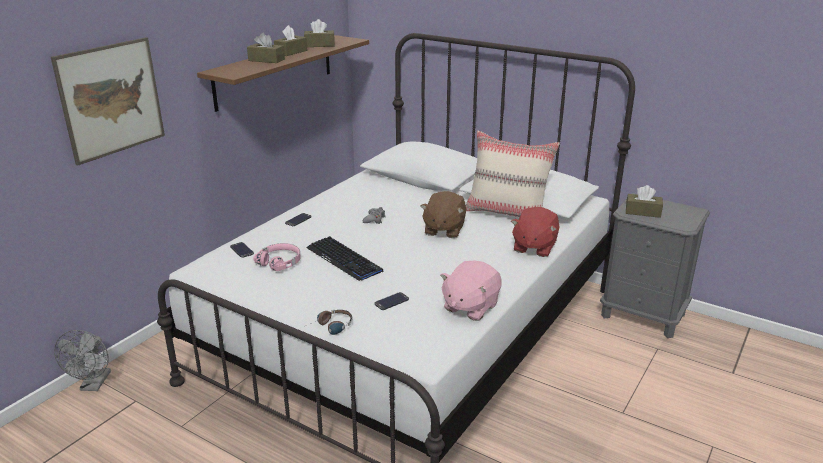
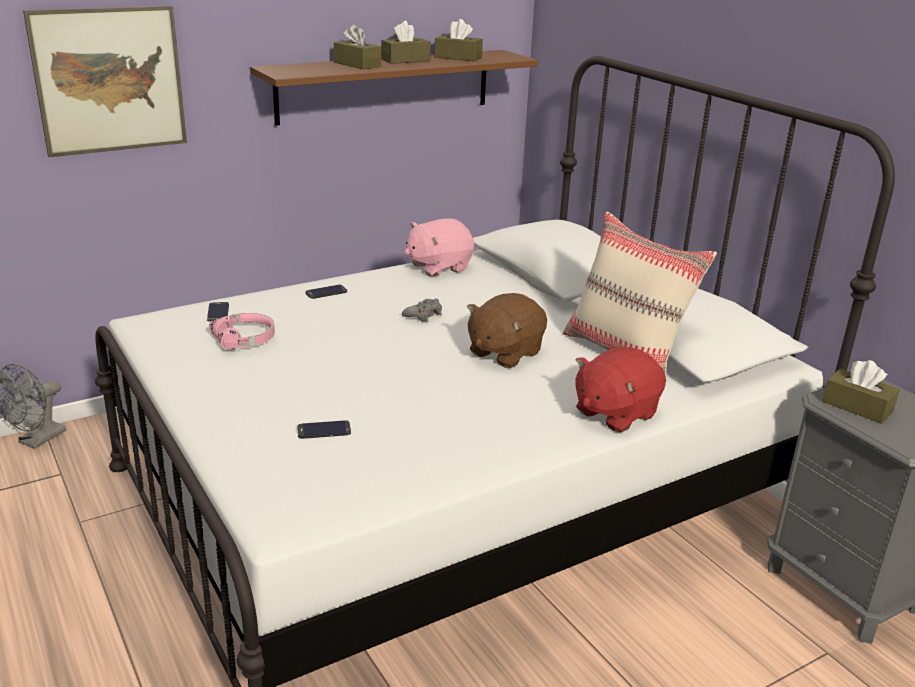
camera: 25 degrees right, 0 degrees up
headphones [305,310,353,335] -> none
keyboard [306,236,383,281] -> none
pink plush toy [440,261,502,321] -> pink plush toy moved to [405,218,474,276]

